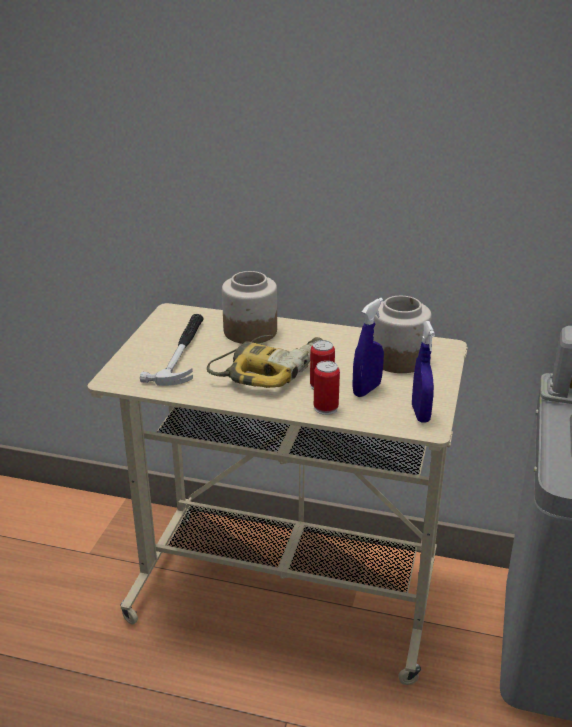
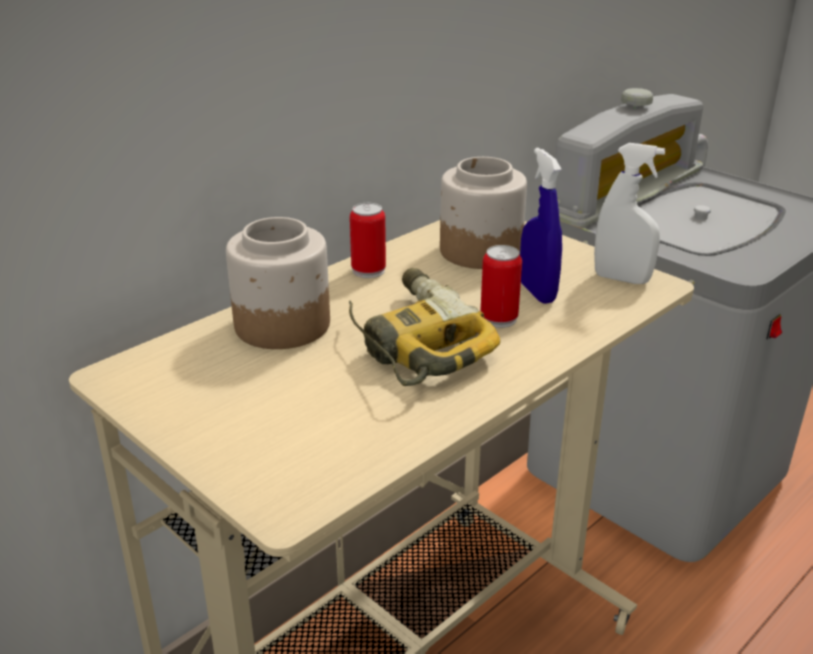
camera: 60 degrees left, 0 degrees up
hammer [140,314,204,386] -> none
can [314,361,340,415] -> can moved to [350,203,386,278]
blue spray bottle [412,321,435,422] -> white spray bottle [594,143,665,284]

